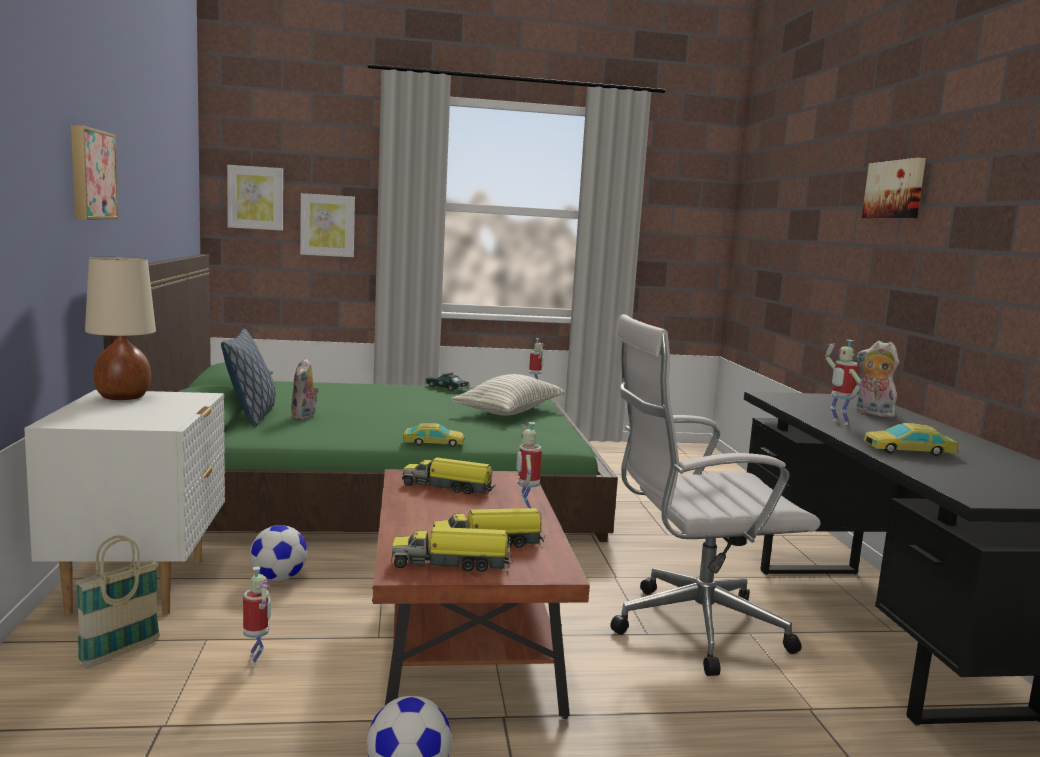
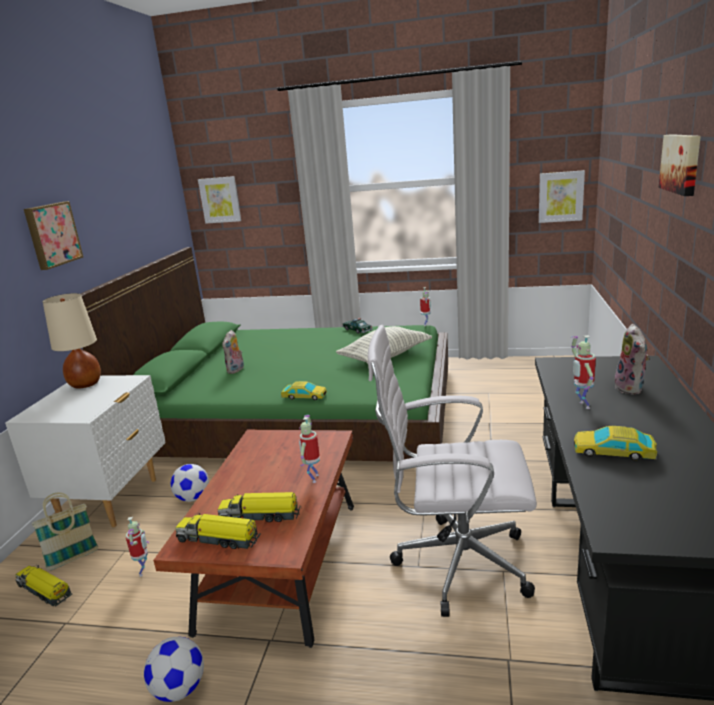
camera: 20 degrees right, 10 degrees up
pillow [221,328,276,427] -> none
picture [300,193,355,257] -> picture moved to [539,170,585,223]
toy truck [402,457,495,494] -> toy truck moved to [15,565,72,607]
plush toy [856,341,899,417] -> plush toy turned 150 degrees counterclockwise [615,324,650,395]

